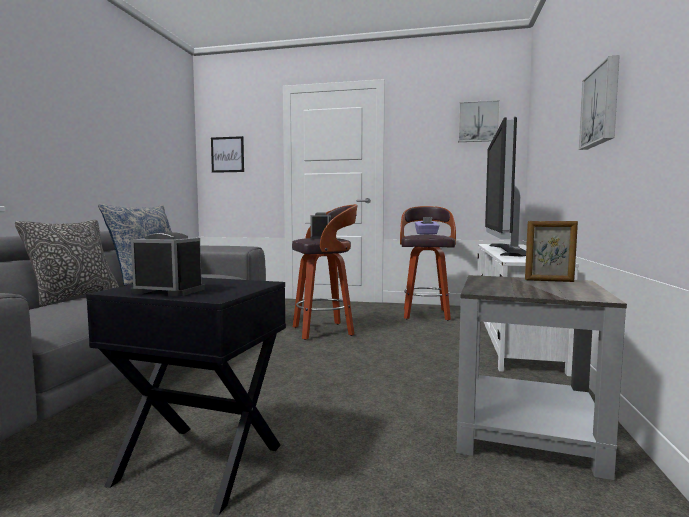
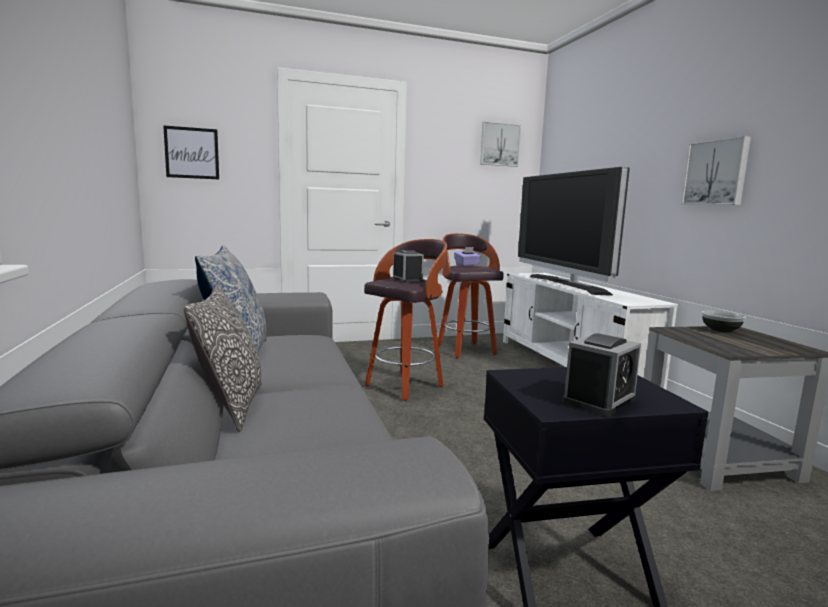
camera: 30 degrees left, 5 degrees up
alarm clock [131,232,205,296] -> alarm clock turned 150 degrees clockwise [563,333,641,416]
picture frame [525,221,578,282] -> bowl [702,310,746,332]

